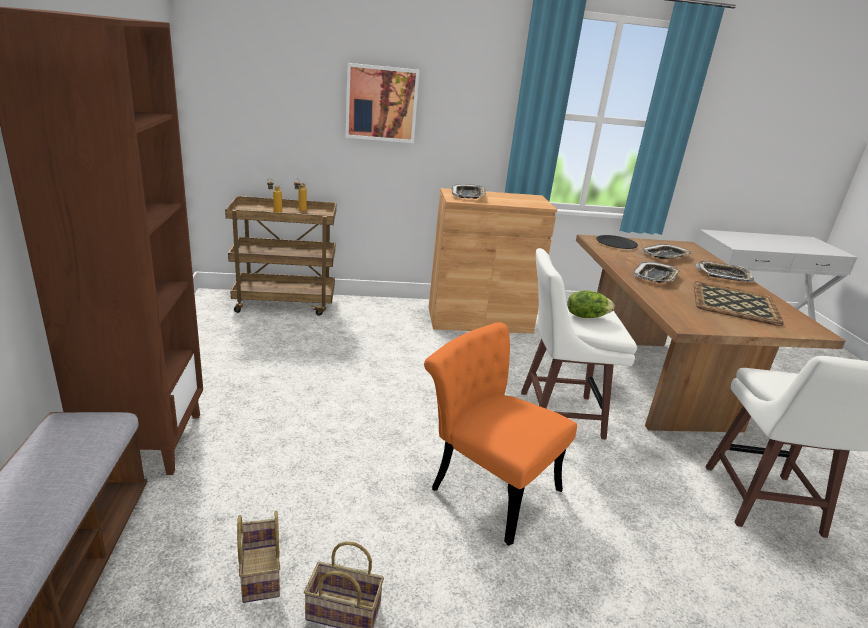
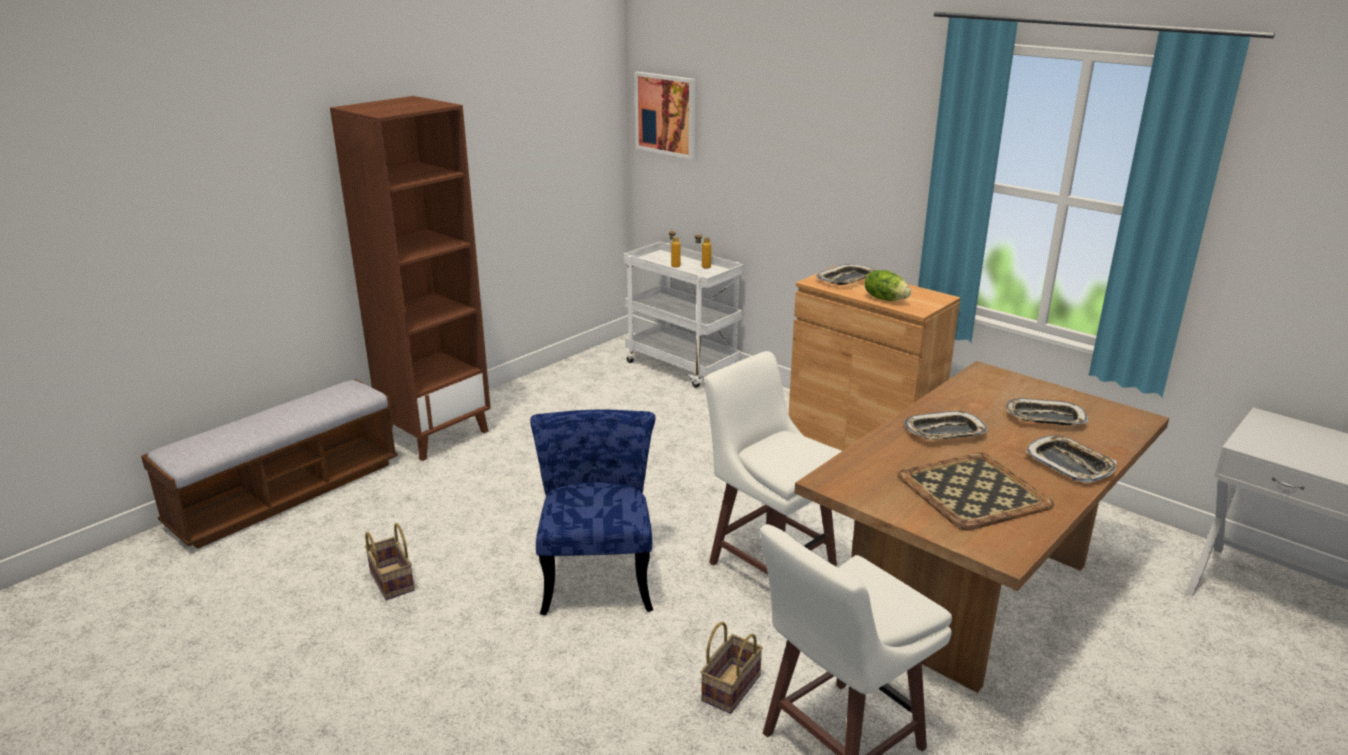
camera: 50 degrees right, 0 degrees up
brown cart [225,196,337,316] -> white cart [623,242,744,388]
basket [237,511,280,603] -> basket moved to [701,622,763,714]
picture [345,63,419,143] -> picture moved to [634,72,696,159]
orange chair [424,322,577,546] -> blue chair [530,410,655,615]
lettuce [567,291,614,318] -> lettuce moved to [864,270,911,301]
black plate [596,235,638,249] -> none

